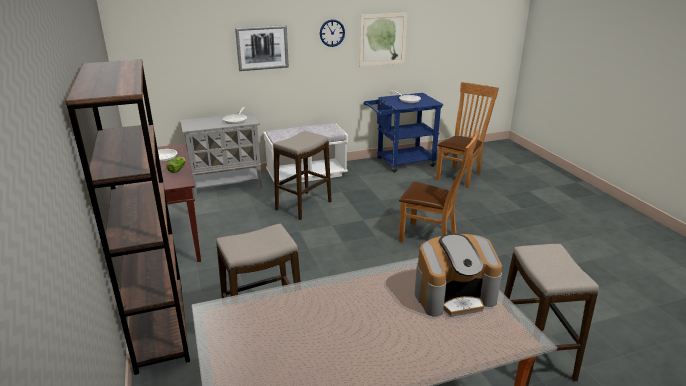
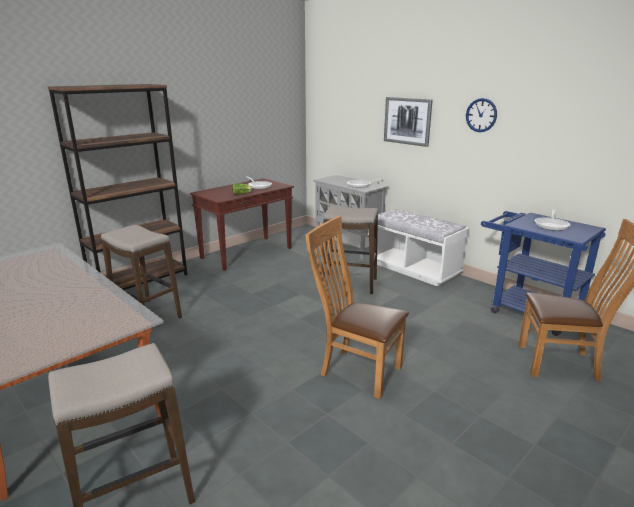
camera: 65 degrees right, 5 degrees down
picture [360,13,407,67] -> none
brown chair [399,131,479,243] -> brown chair turned 120 degrees clockwise [305,216,409,399]
coffee machine [415,234,502,317] -> none

